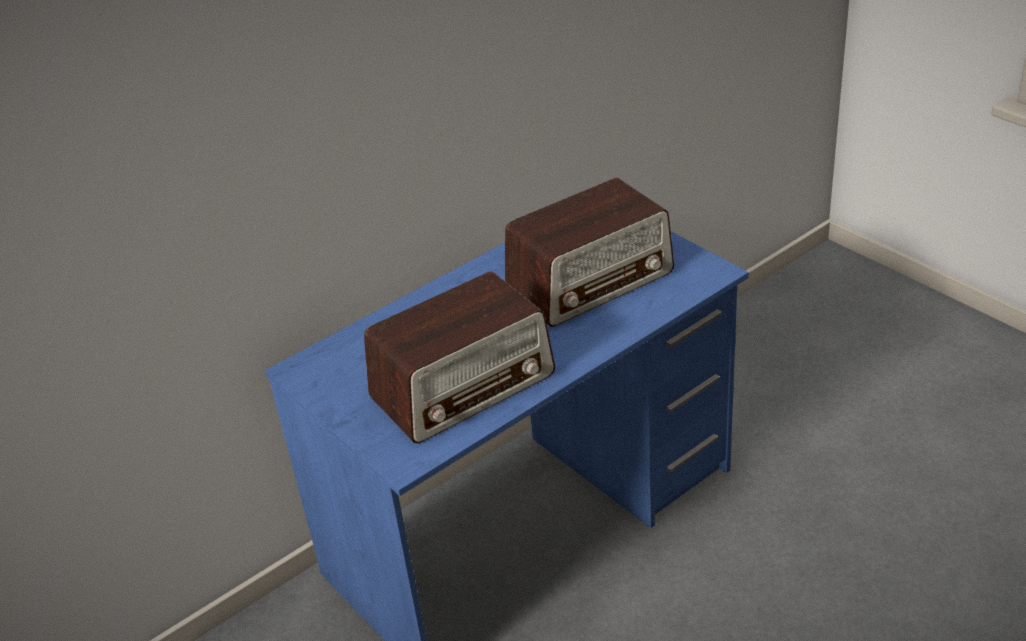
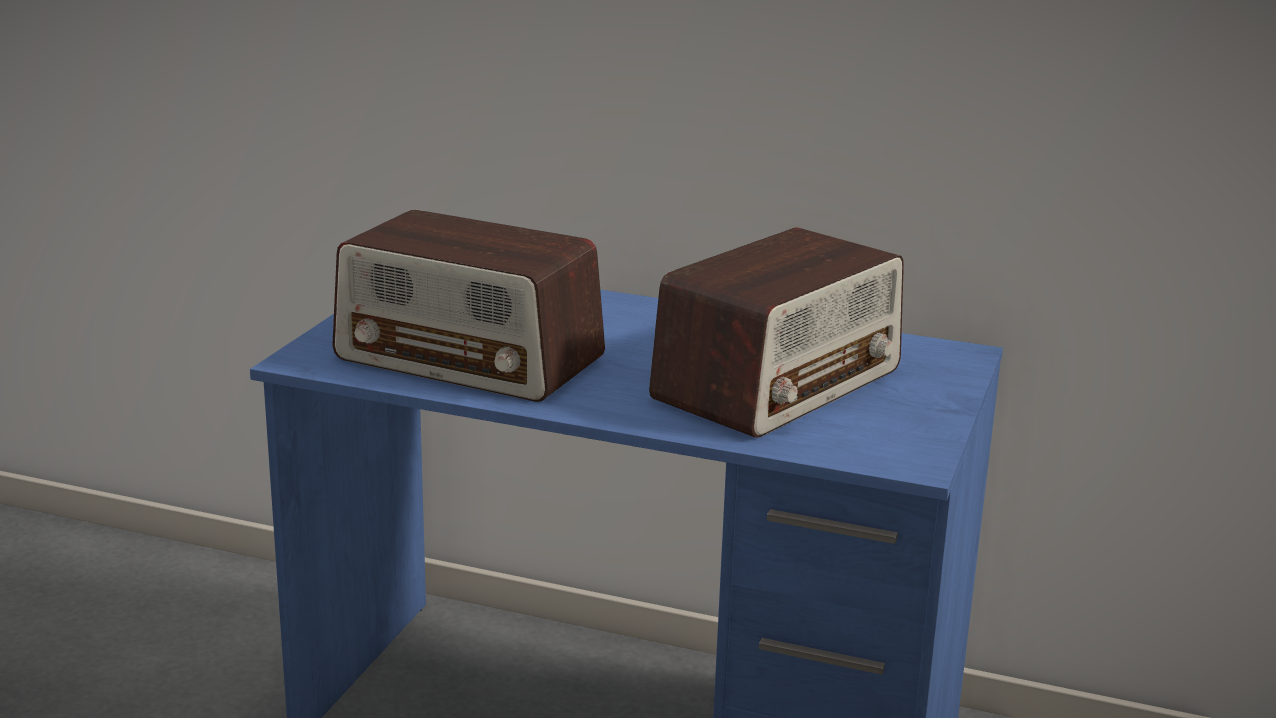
camera: 55 degrees right, 15 degrees down
radio [505,178,674,327] -> radio turned 75 degrees counterclockwise [649,227,904,438]

